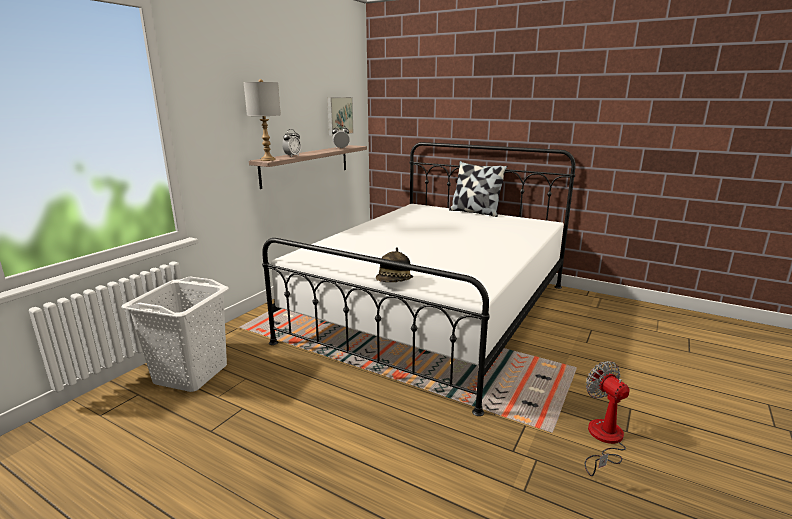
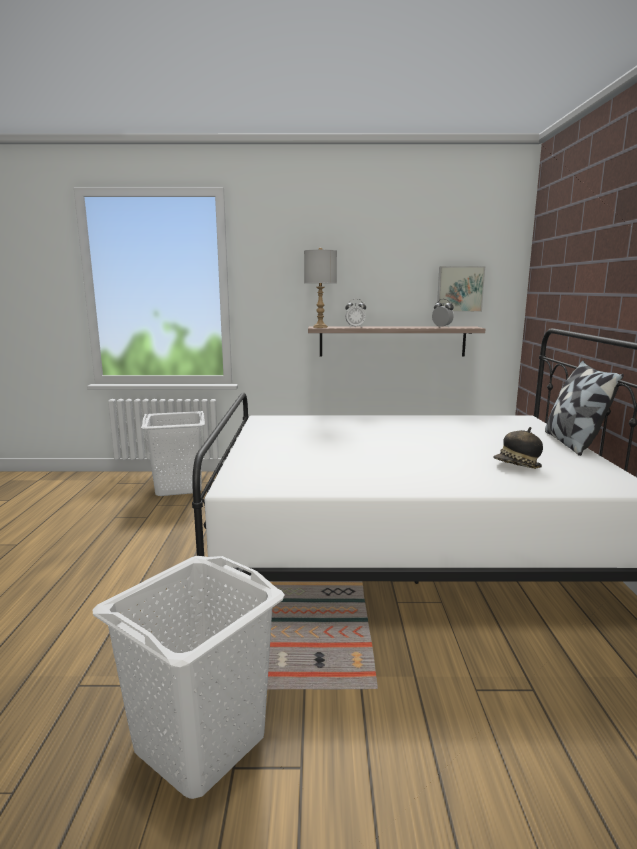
camera: 60 degrees right, 5 degrees down
hat [376,248,413,282] -> hat moved to [493,427,543,469]
fan [585,361,630,476] -> white laundry basket [92,556,285,799]

